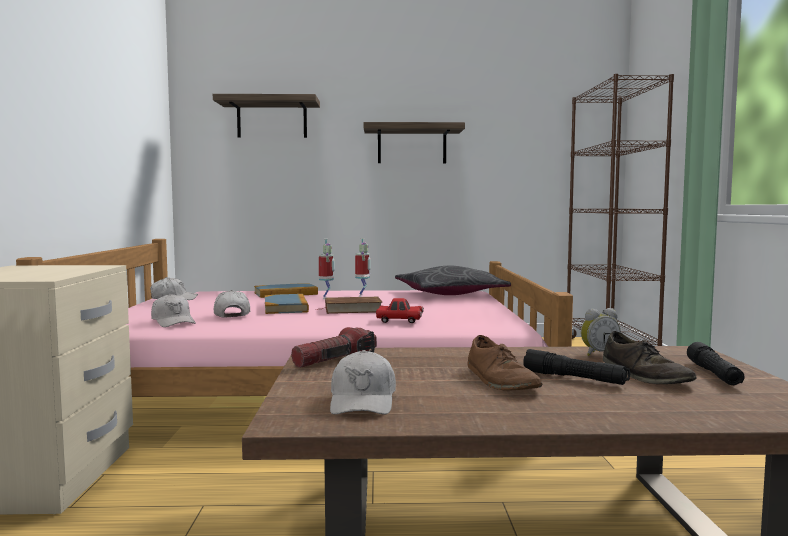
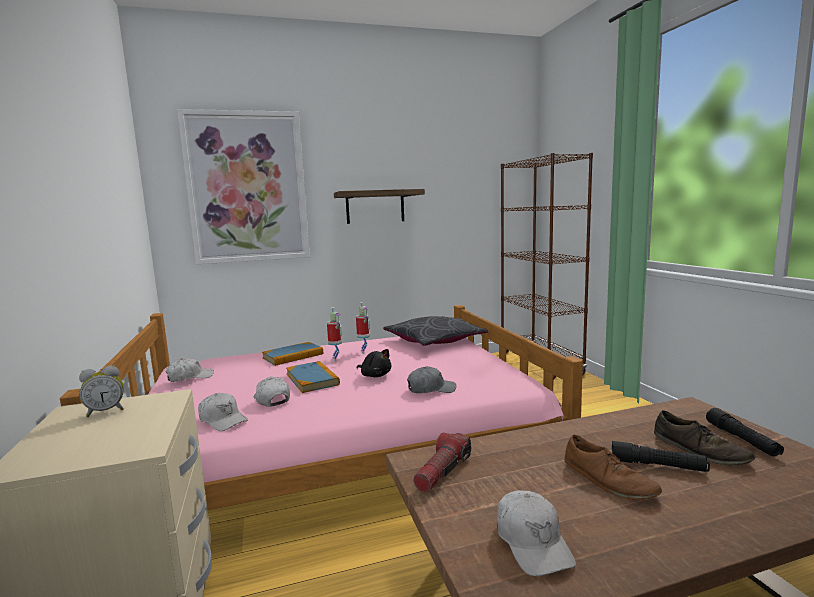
camera: 15 degrees left, 5 degrees up
shelf [213,94,320,138] -> picture [177,109,310,264]
brown book [322,297,382,314] -> black plush toy [356,349,391,377]
red toy car [376,298,424,323] -> grey cap [407,366,456,393]
alarm clock [581,308,621,356] -> alarm clock moved to [79,365,124,417]

